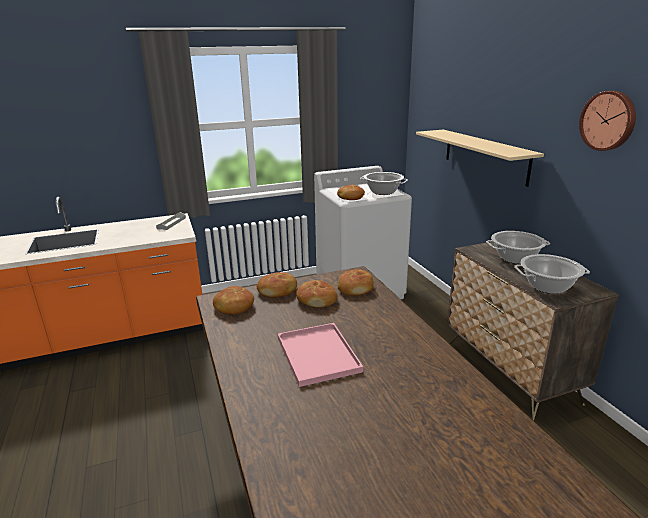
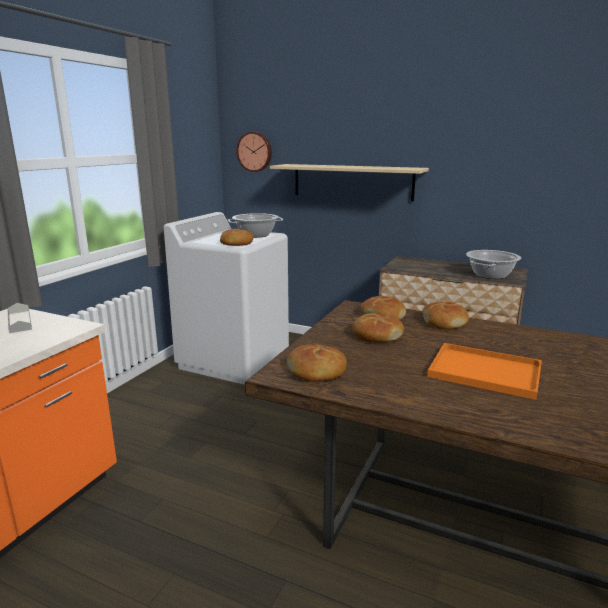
camera: 45 degrees left, 5 degrees down
bread [257,272,297,297] -> bread moved to [422,301,469,329]
pink tray [278,323,363,387] -> orange tray [427,343,542,400]
cooking pot [486,231,550,264] -> none
wall clock [579,91,636,151] -> wall clock moved to [236,132,272,172]

